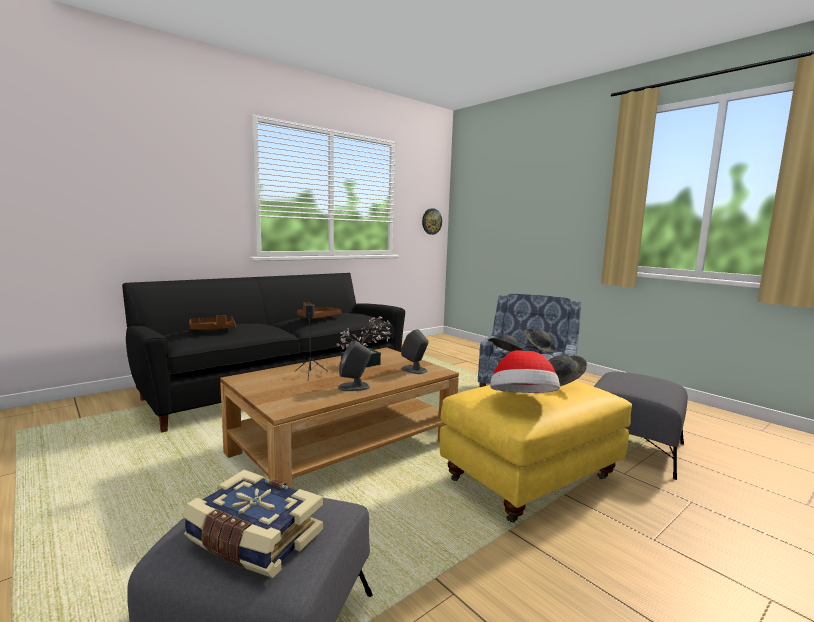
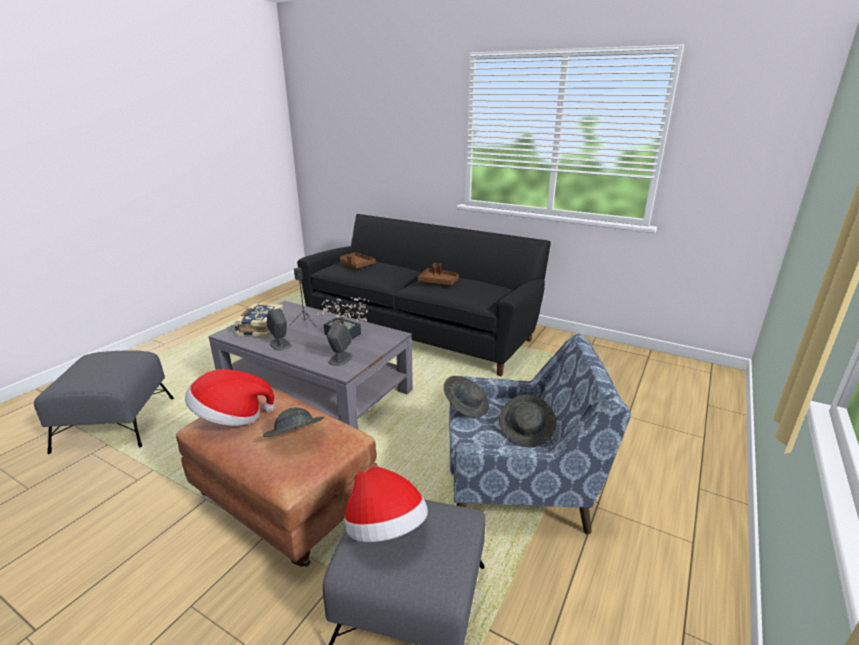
camera: 70 degrees right, 15 degrees up
book [183,470,323,578] -> book moved to [234,303,283,337]
brown coffee table [220,347,459,488] -> grey coffee table [208,301,413,429]
wall clock [422,208,442,235] -> none
yellow ottoman [440,380,632,523] -> brown ottoman [176,387,378,567]
none -> hat [344,467,428,542]

